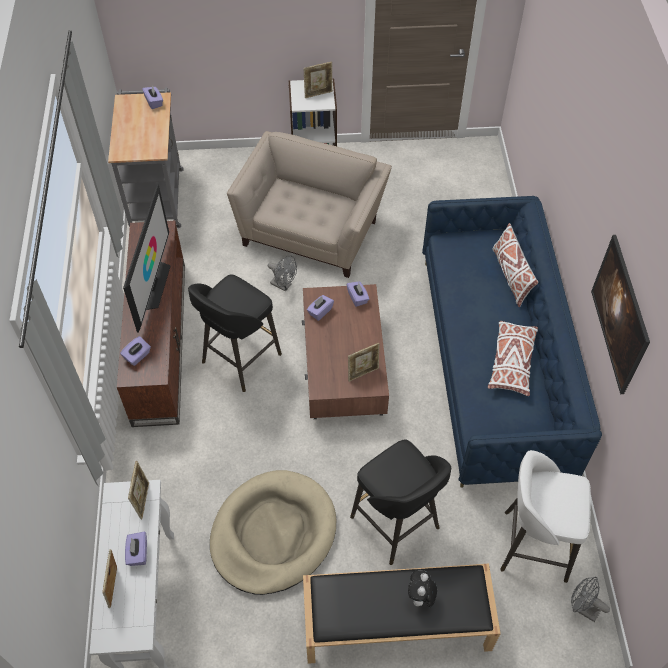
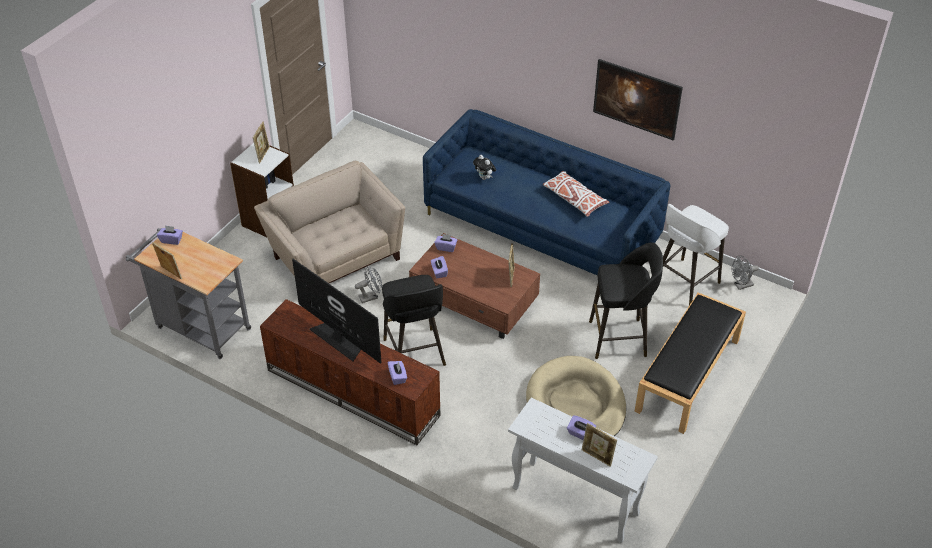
camera: 55 degrees left, 10 degrees down
picture frame [128,461,149,519] -> picture frame moved to [152,242,182,279]
plush toy [408,570,437,607] -> plush toy moved to [473,155,496,180]
white pillow [492,223,538,307] -> none

